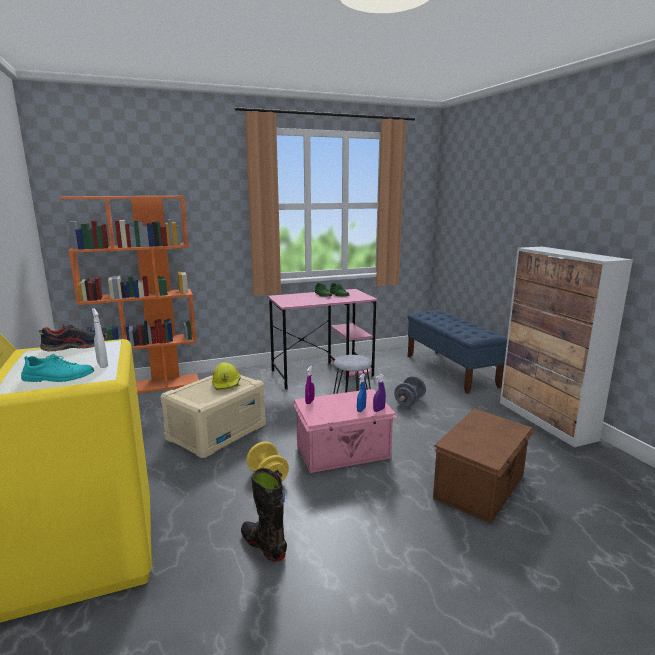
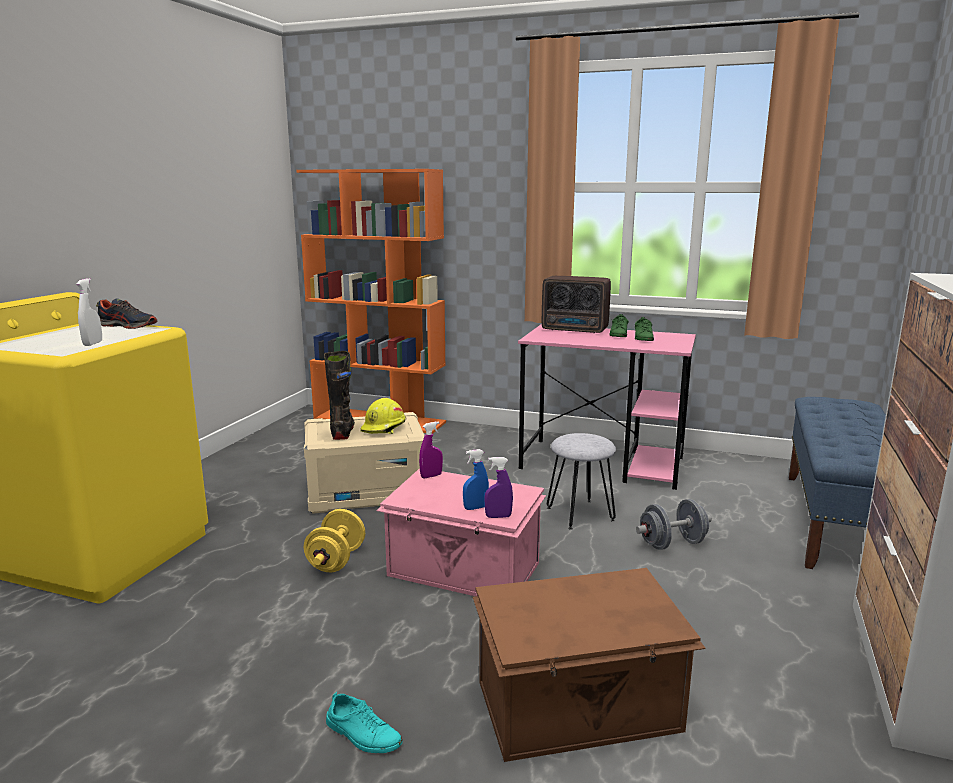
camera: 40 degrees right, 0 degrees up
turquoise shoe [21,354,94,382] -> turquoise shoe moved to [326,692,403,753]
black boot [241,468,287,562] -> black boot moved to [324,351,355,440]
none -> radio [542,276,611,333]

